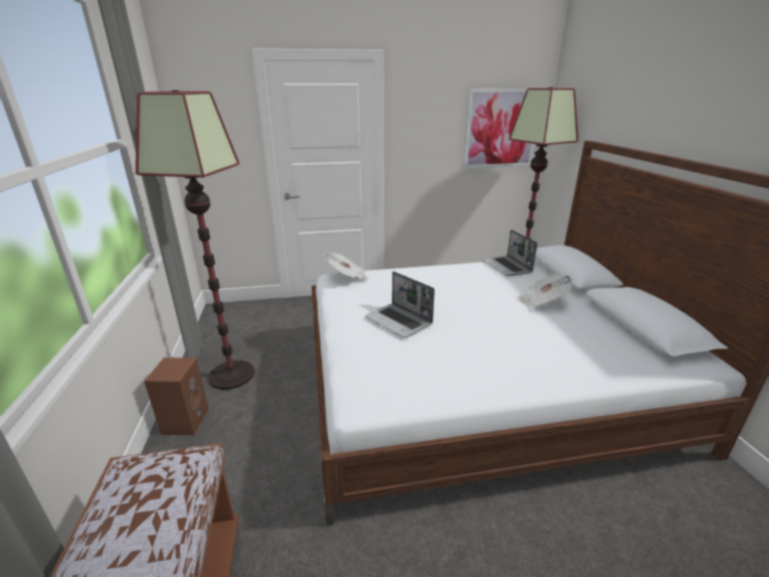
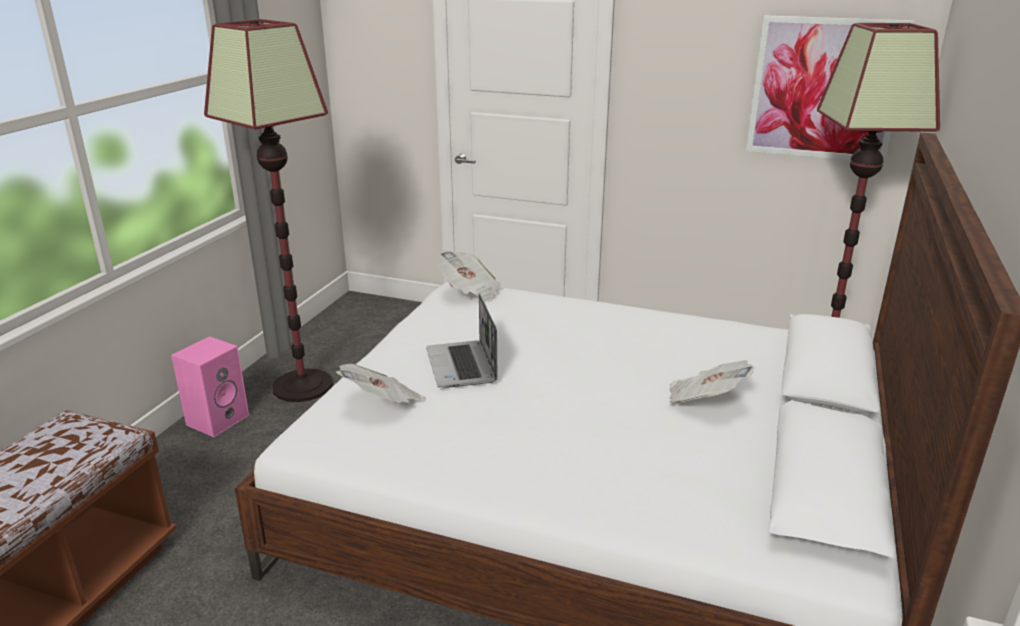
camera: 30 degrees right, 0 degrees up
brown speaker [144,358,209,435] -> pink speaker [171,336,249,437]
laptop [482,229,537,276] -> none
none -> newspaper [336,364,426,403]

